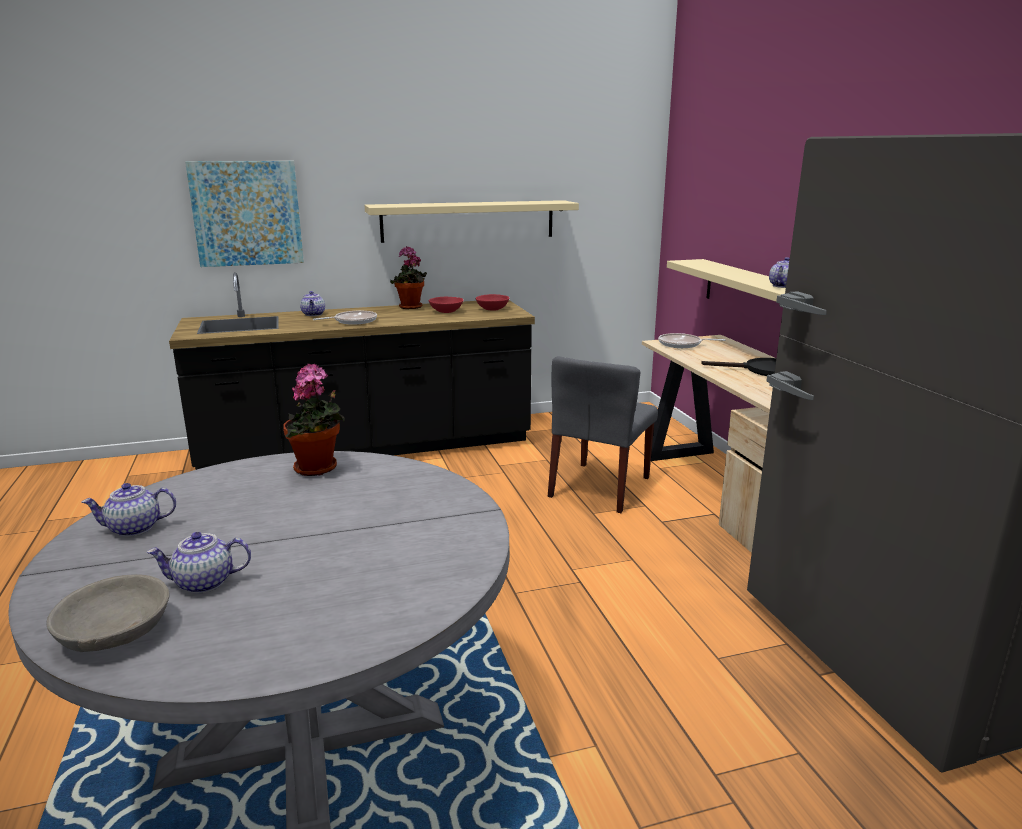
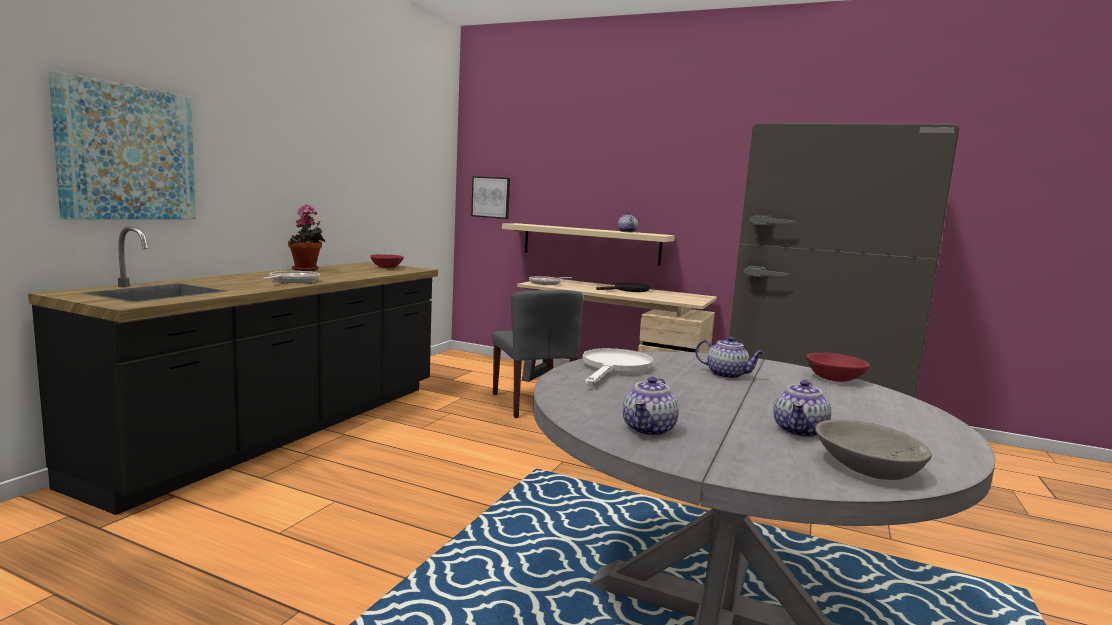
camera: 50 degrees left, 10 degrees down
potted plant [283,364,345,476] -> white frying pan [582,348,653,386]
teapot [300,291,325,316] -> teapot moved to [695,336,765,379]
beige shelf [364,200,579,243] -> none
red bowl [429,297,464,313] -> red bowl moved to [806,353,870,382]
none -> picture [471,176,510,219]

